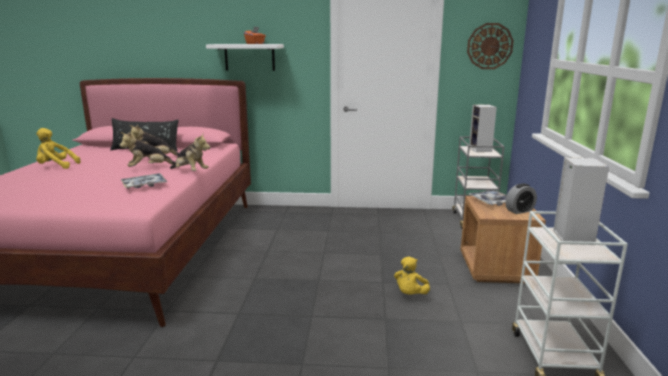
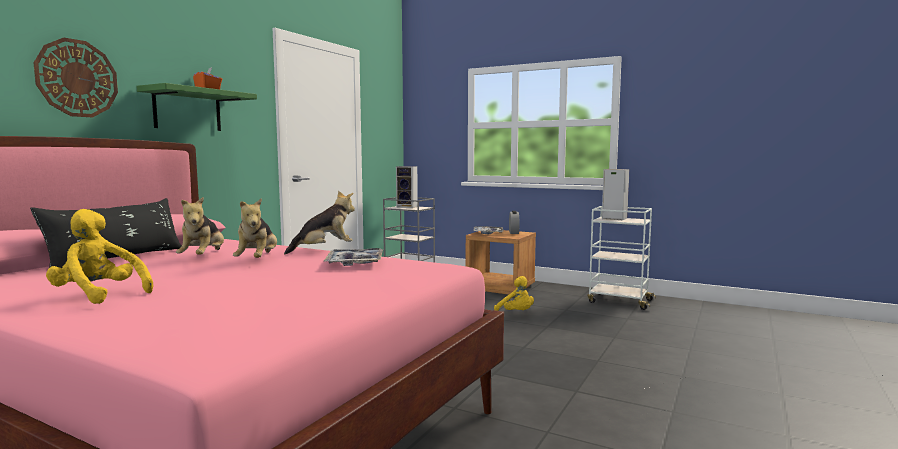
camera: 65 degrees left, 10 degrees down
yellow plush toy [36,128,81,169] -> yellow plush toy turned 90 degrees clockwise [46,209,153,304]
white shelf [206,44,284,71] -> green shelf [137,83,257,131]
wall clock [467,23,514,69] -> wall clock moved to [34,38,118,117]

